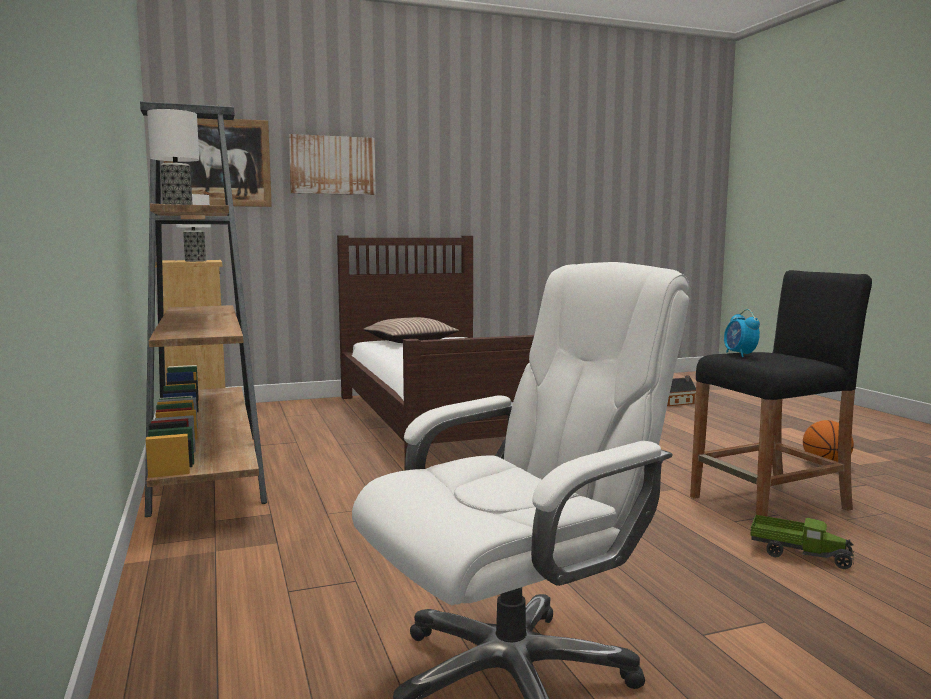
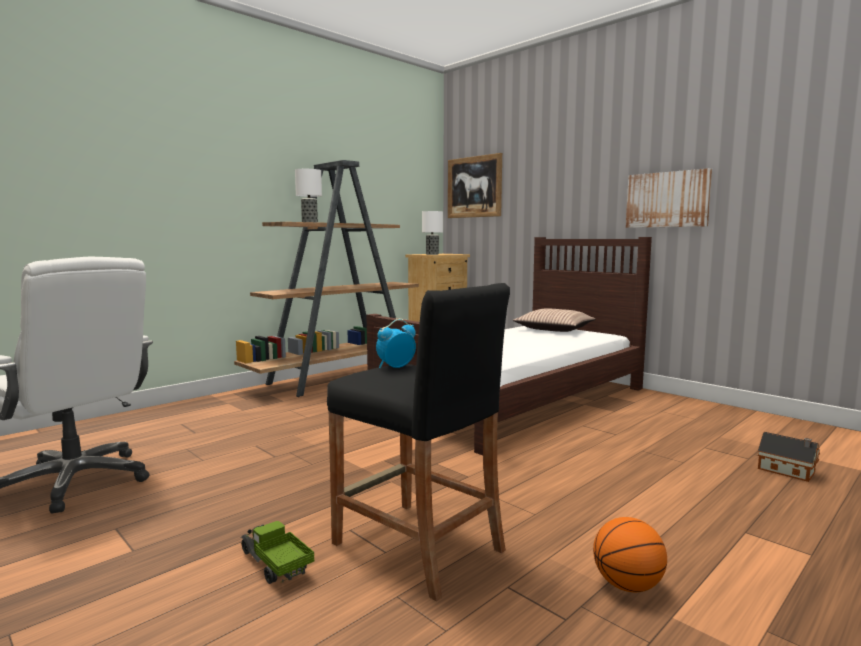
camera: 65 degrees right, 0 degrees up
picture [289,134,376,195] -> picture moved to [626,168,712,228]
toy truck [750,515,854,569] -> toy truck turned 135 degrees clockwise [240,521,315,584]

